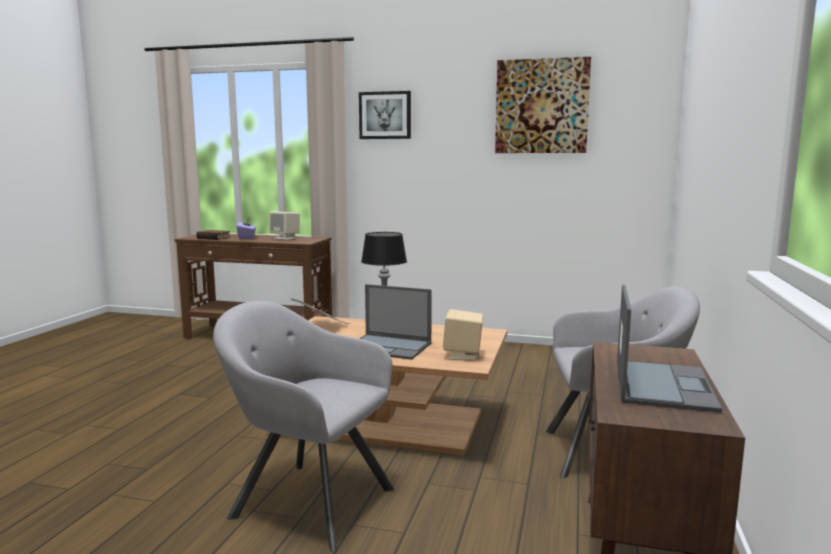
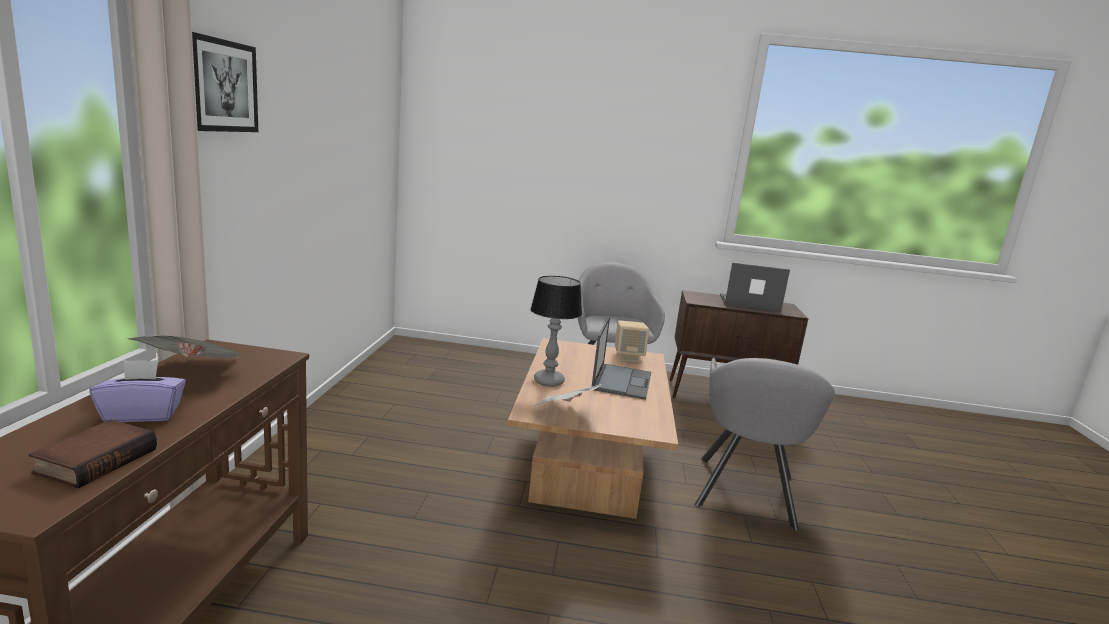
camera: 100 degrees left, 5 degrees up
beige speaker [269,211,300,240] -> newspaper [129,336,243,358]
picture [495,57,591,153] -> none

